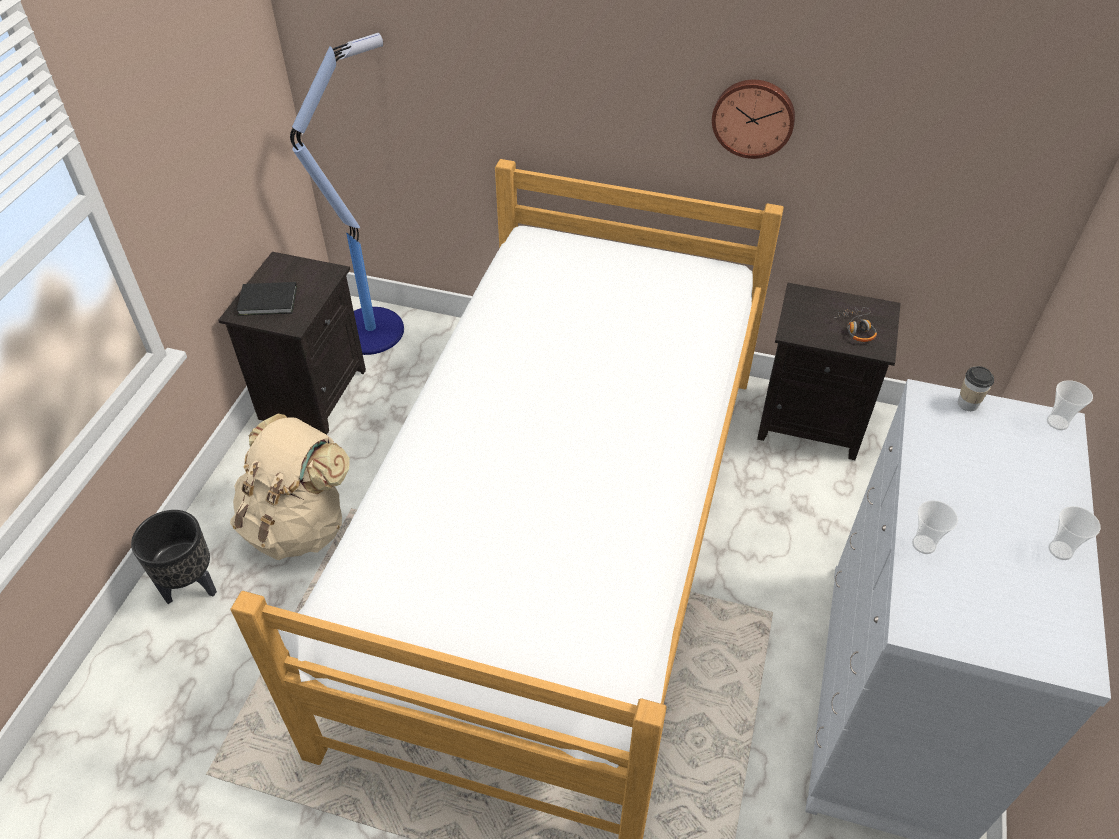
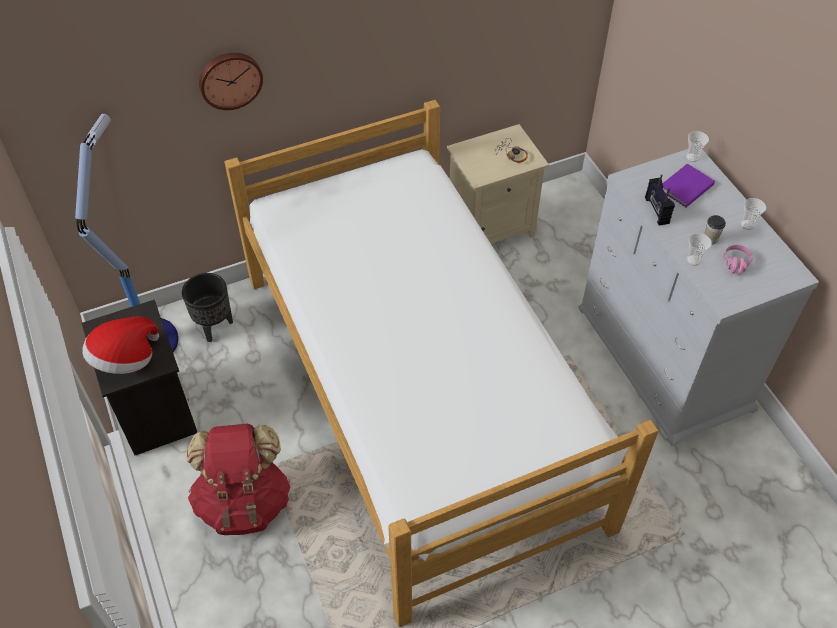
camera: 40 degrees left, 5 degrees up
black planter [131,510,217,604] -> black planter moved to [182,273,233,342]
beige backpack [230,414,350,560] -> red backpack [186,424,290,535]
black book [237,282,297,316] -> hat [82,316,159,374]
wall clock [712,80,795,159] -> wall clock moved to [199,53,263,110]
black nightstand [757,283,901,460] -> beige nightstand [447,124,549,244]
cup [958,366,994,411] -> cup moved to [705,215,726,244]
none -> radio [645,174,675,226]
none -> purple book [662,164,715,207]
none -> pink headphones [723,245,753,275]

